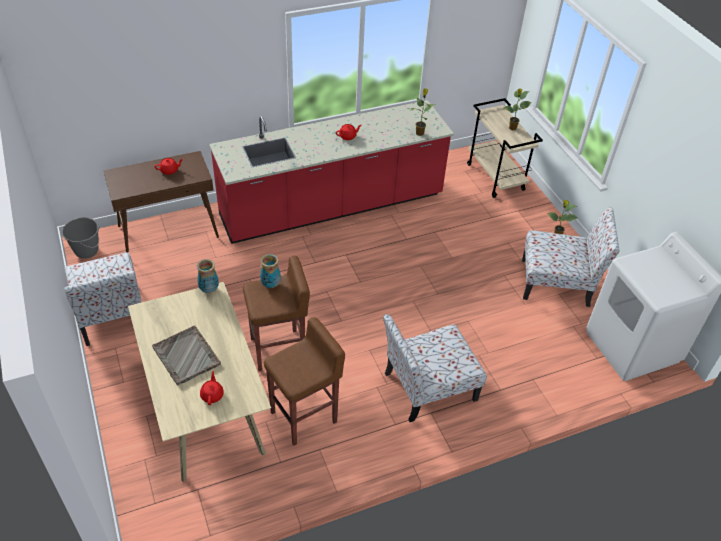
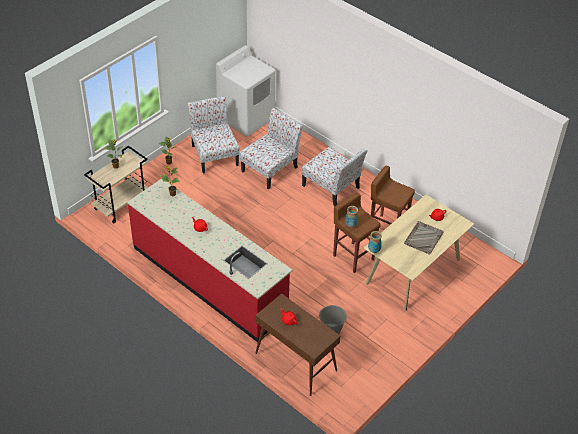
camera: 115 degrees left, 0 degrees up
grey bucket [62,218,99,259] -> grey bucket moved to [319,305,347,334]
chair [64,252,142,346] -> chair moved to [240,108,303,190]

